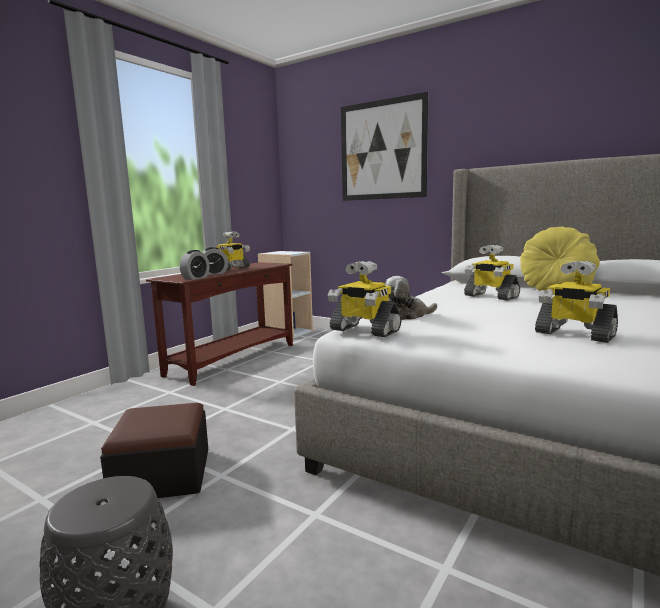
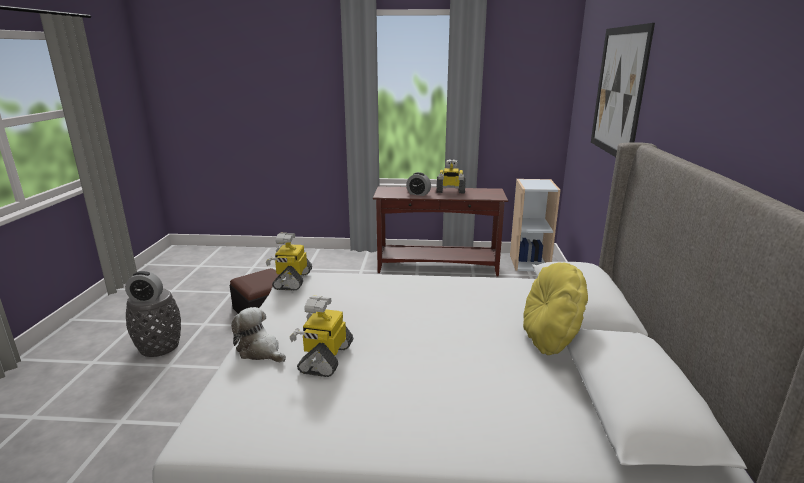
camera: 60 degrees right, 10 degrees up
alarm clock [180,250,209,280] -> alarm clock moved to [125,271,163,302]
plush toy [385,276,437,320] -> plush toy moved to [231,307,286,362]
toy robot [464,245,520,301] -> none

